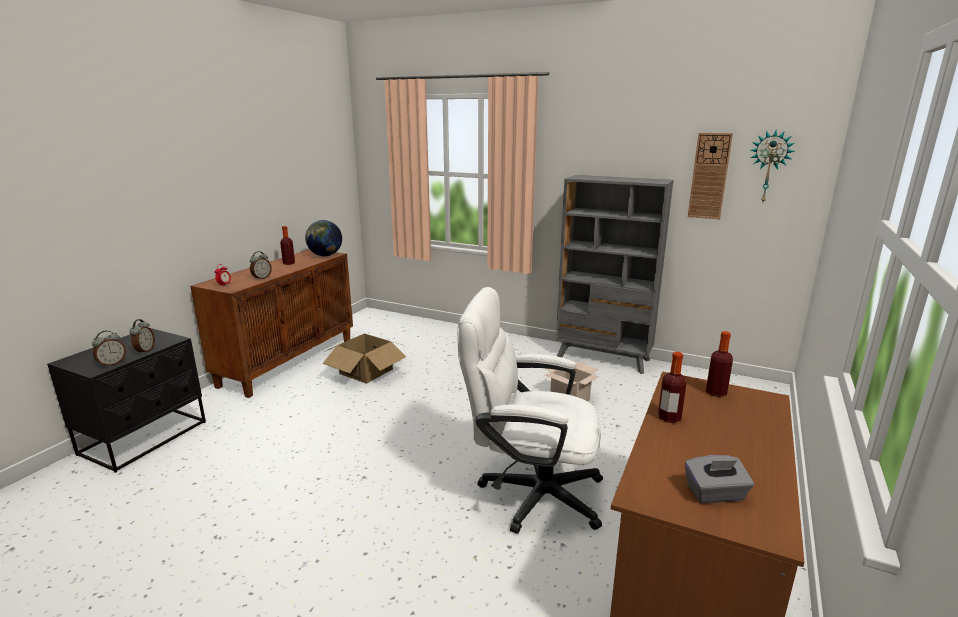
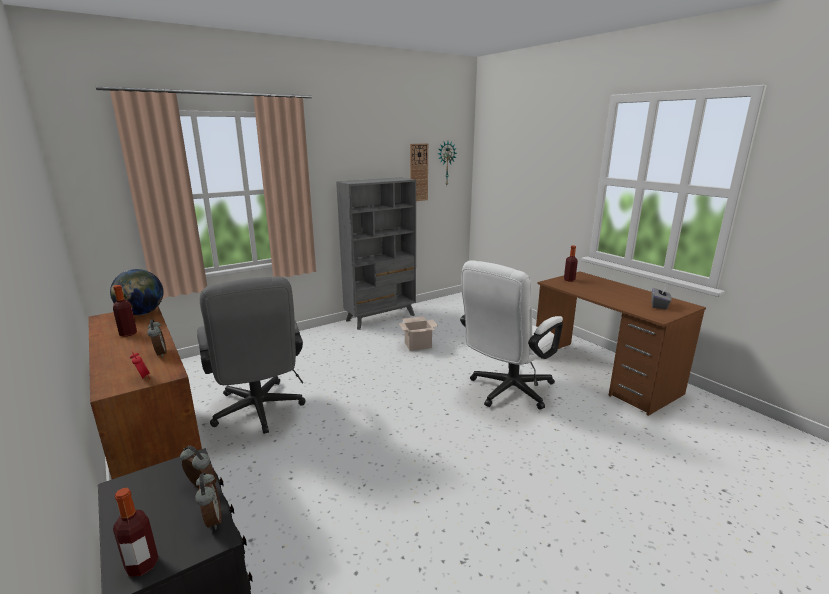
camera: 60 degrees left, 0 degrees up
cardboard box [323,333,406,383] -> grey office chair [197,277,305,434]
bottle [658,352,686,423] -> bottle moved to [113,488,159,577]

